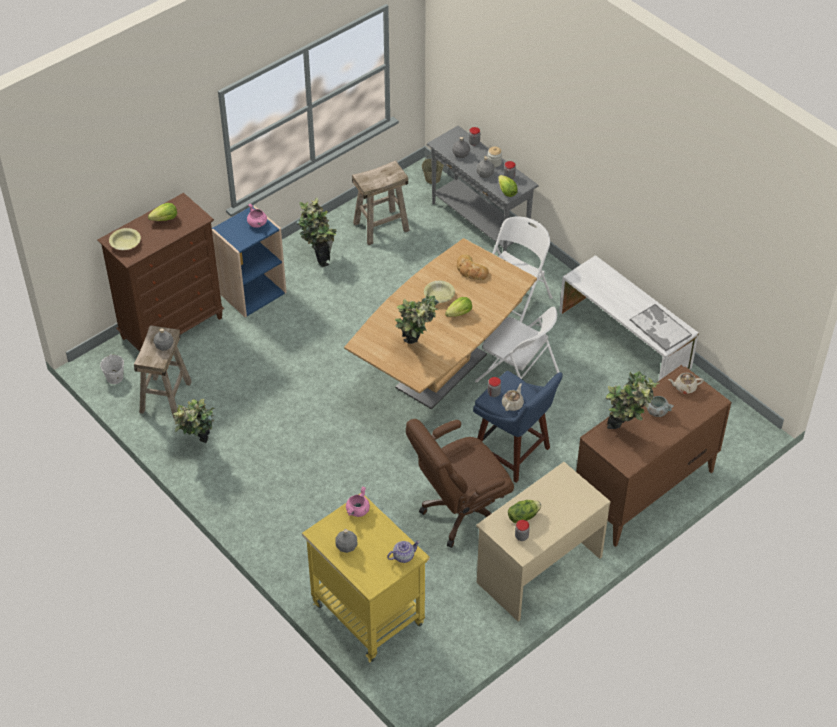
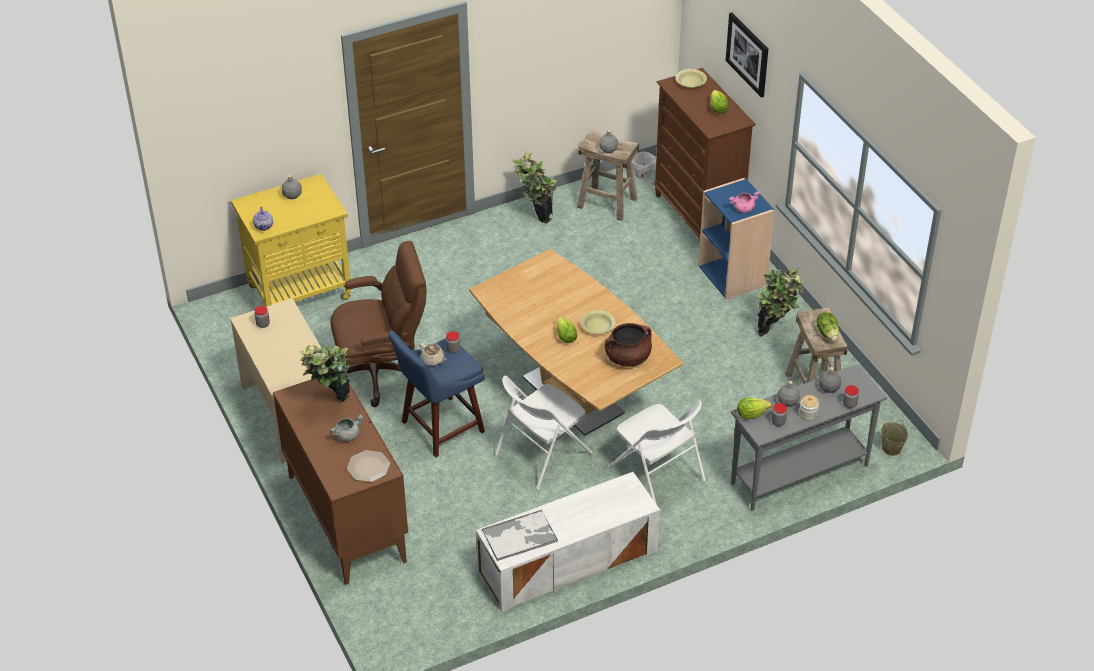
camera: 105 degrees right, 5 degrees down
pink cooking pot [346,486,370,517] -> none
potted plant [395,294,439,344] -> none
brown office chair [406,419,514,548] -> brown office chair turned 90 degrees clockwise [330,241,427,407]
bread [457,254,489,280] -> brown cooking pot [605,323,652,367]
lettuce [508,500,542,523] -> lettuce moved to [817,312,839,342]
beige teapot [668,373,704,394] -> plate [347,450,390,482]
none -> picture [726,12,768,97]

